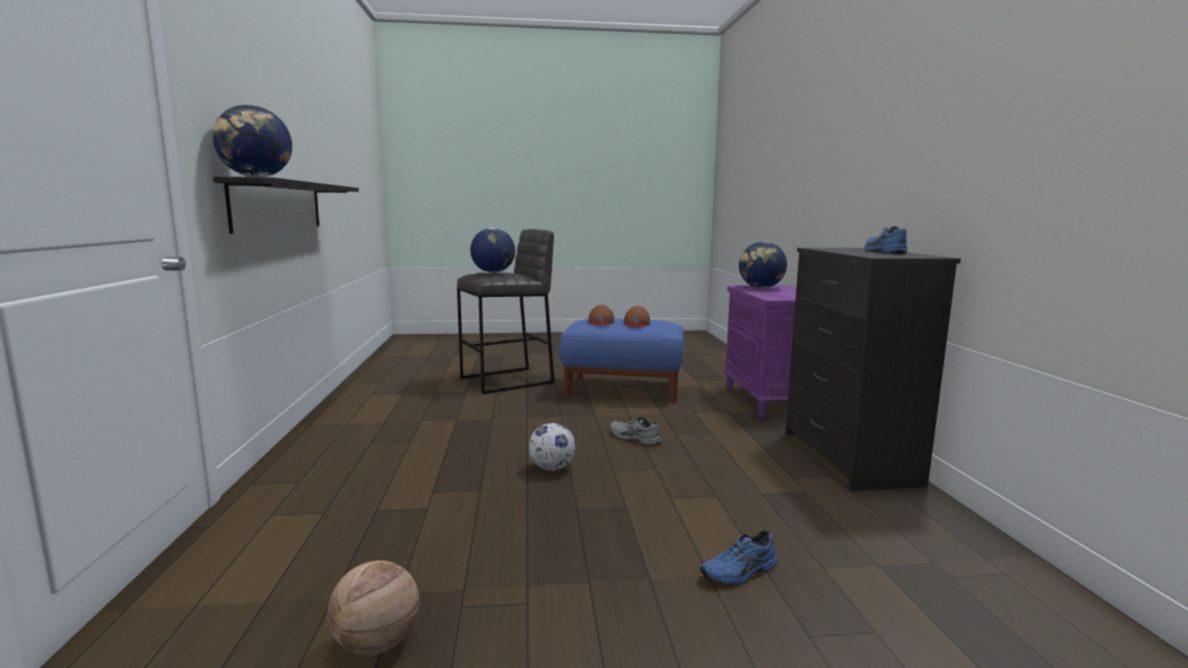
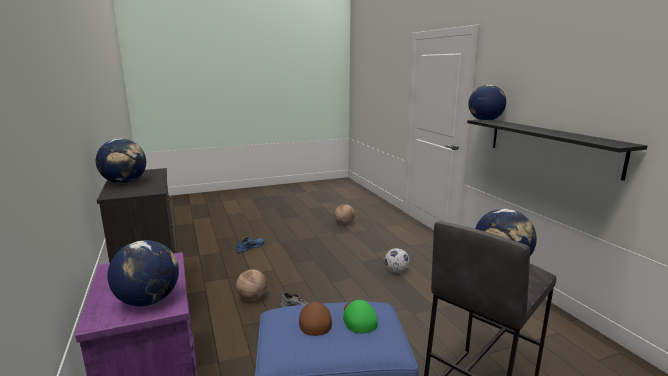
camera: 165 degrees right, 5 degrees up
football [528,423,576,471] -> football moved to [385,248,410,273]
brown cap [588,305,614,326] -> green cap [343,300,378,333]
blue shoe [865,226,907,254] -> globe [96,139,146,184]
none -> basketball [236,269,267,301]

